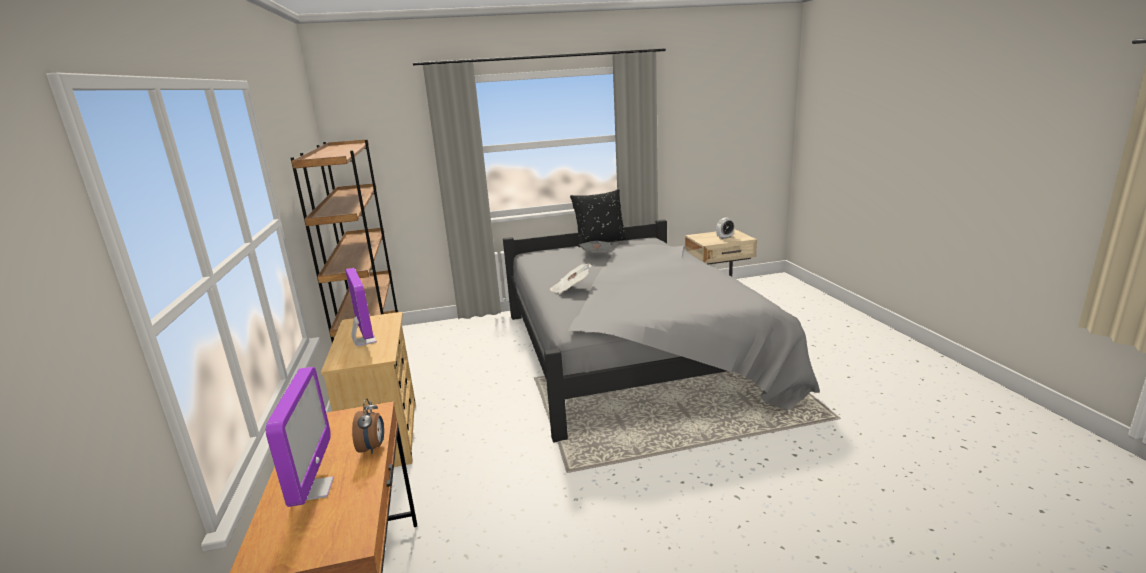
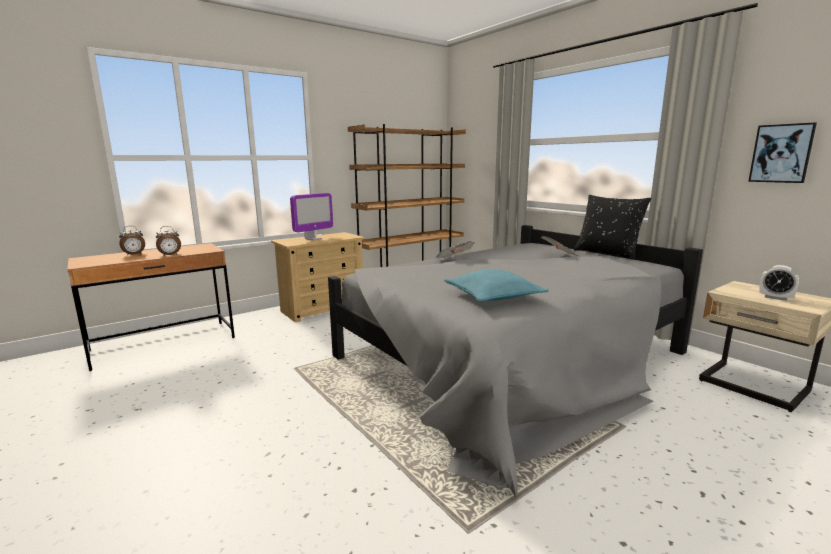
camera: 65 degrees right, 5 degrees down
monitor [266,367,334,507] -> alarm clock [119,226,145,256]
none -> turquoise pillow [444,269,549,302]
none -> picture [748,122,817,183]

